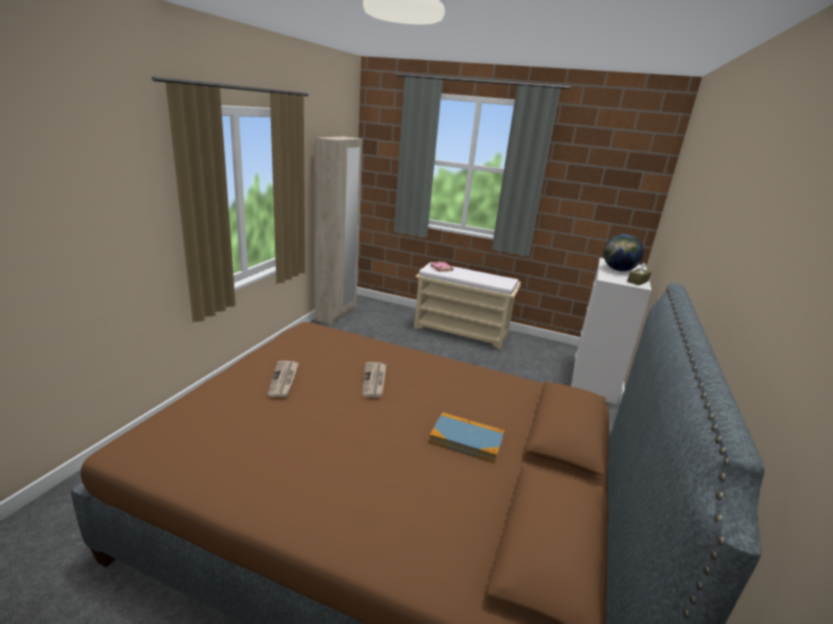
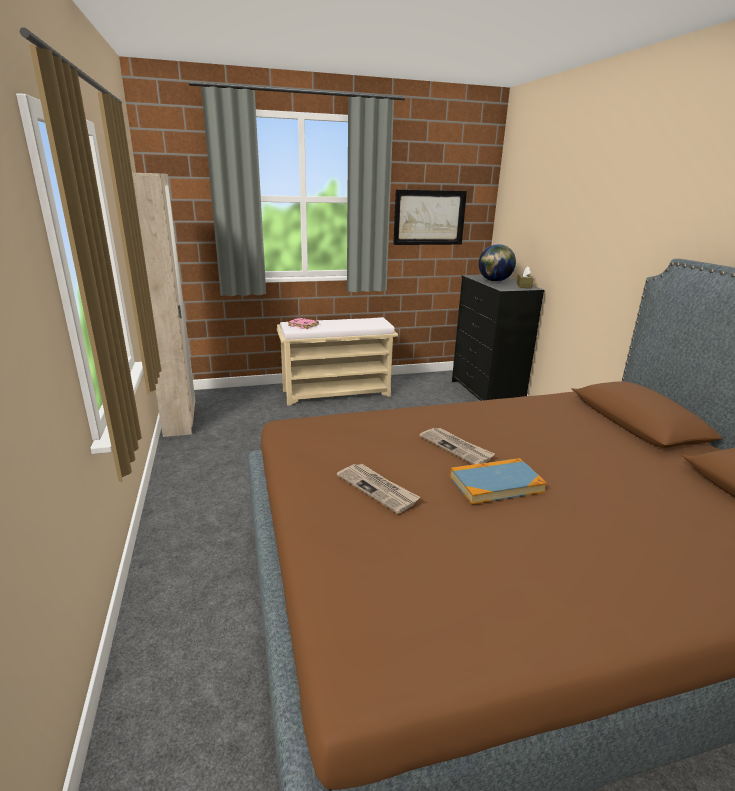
camera: 35 degrees left, 0 degrees up
book [429,412,505,462] -> book moved to [450,458,547,504]
white dresser [571,258,652,405] -> black dresser [452,275,545,401]
none -> picture [393,190,467,245]

